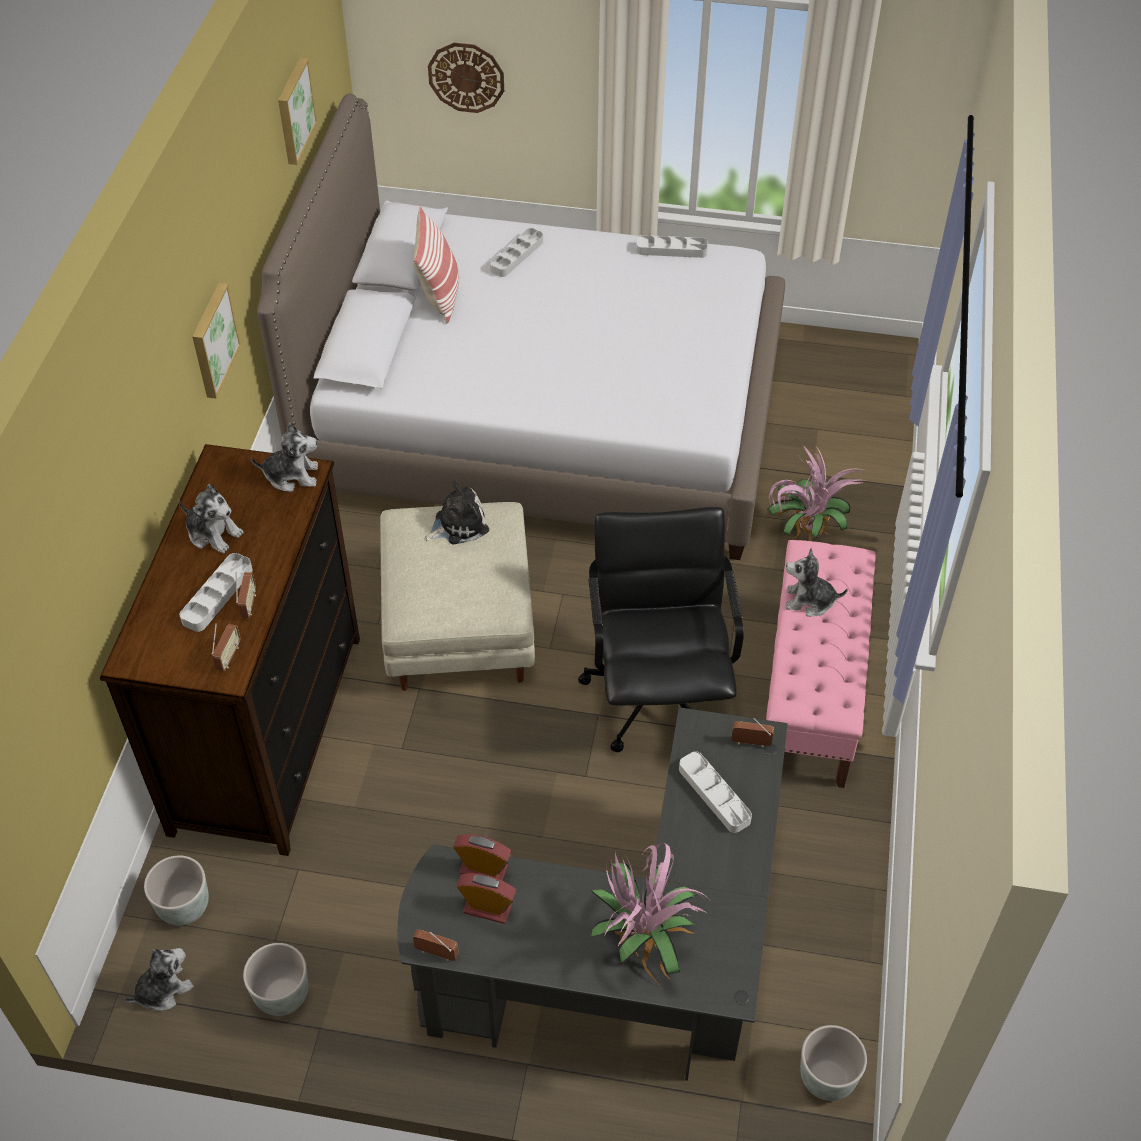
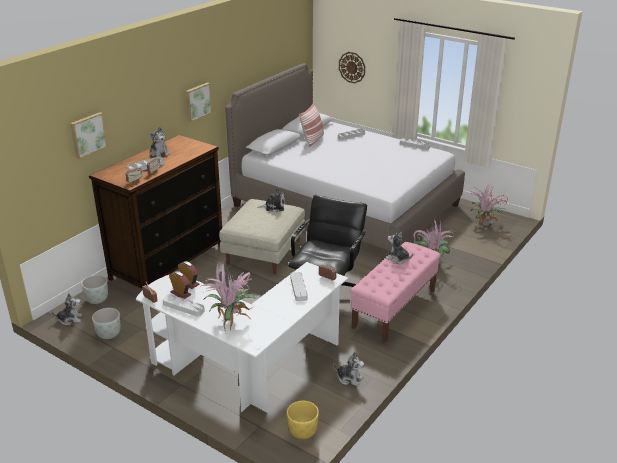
camera: 25 degrees right, 20 degrees down
plush toy [251,422,318,492] -> plush toy moved to [333,352,365,386]
picture [278,58,318,165] -> picture moved to [70,112,108,159]
black desk [397,707,788,1081] -> white desk [136,262,348,412]
grey planter [800,1025,867,1101] -> yellow planter [287,401,319,439]
none -> grey tray [163,294,205,317]
none -> potted plant [470,183,508,228]

